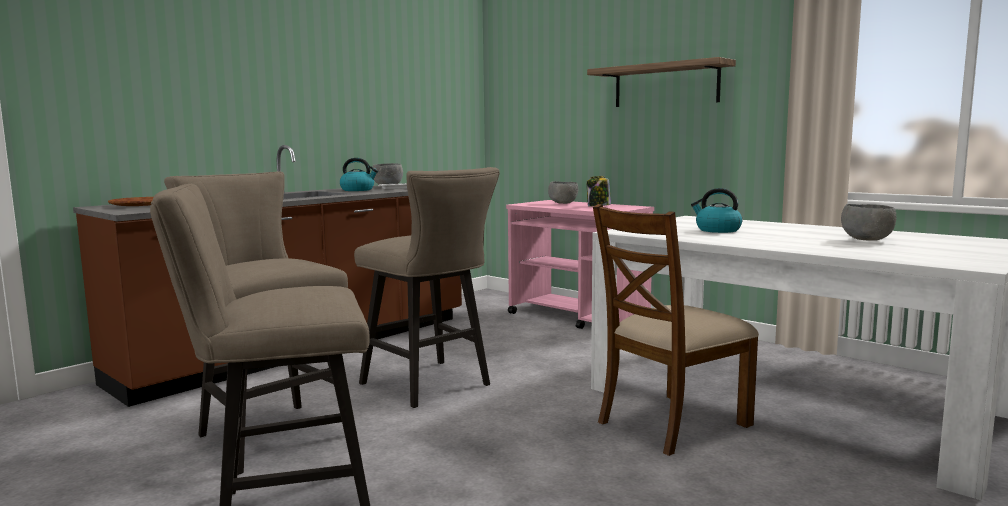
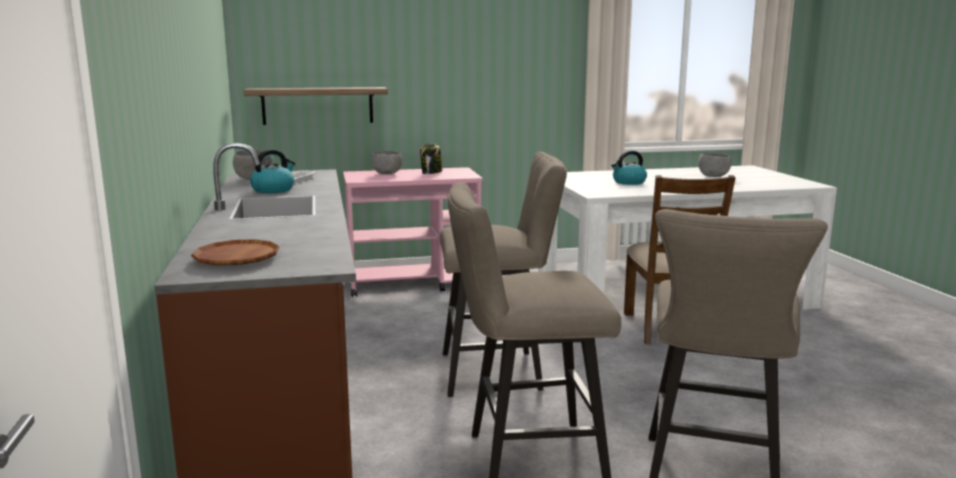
camera: 55 degrees left, 5 degrees up
shelf [587,57,736,107] -> shelf moved to [244,87,388,125]

